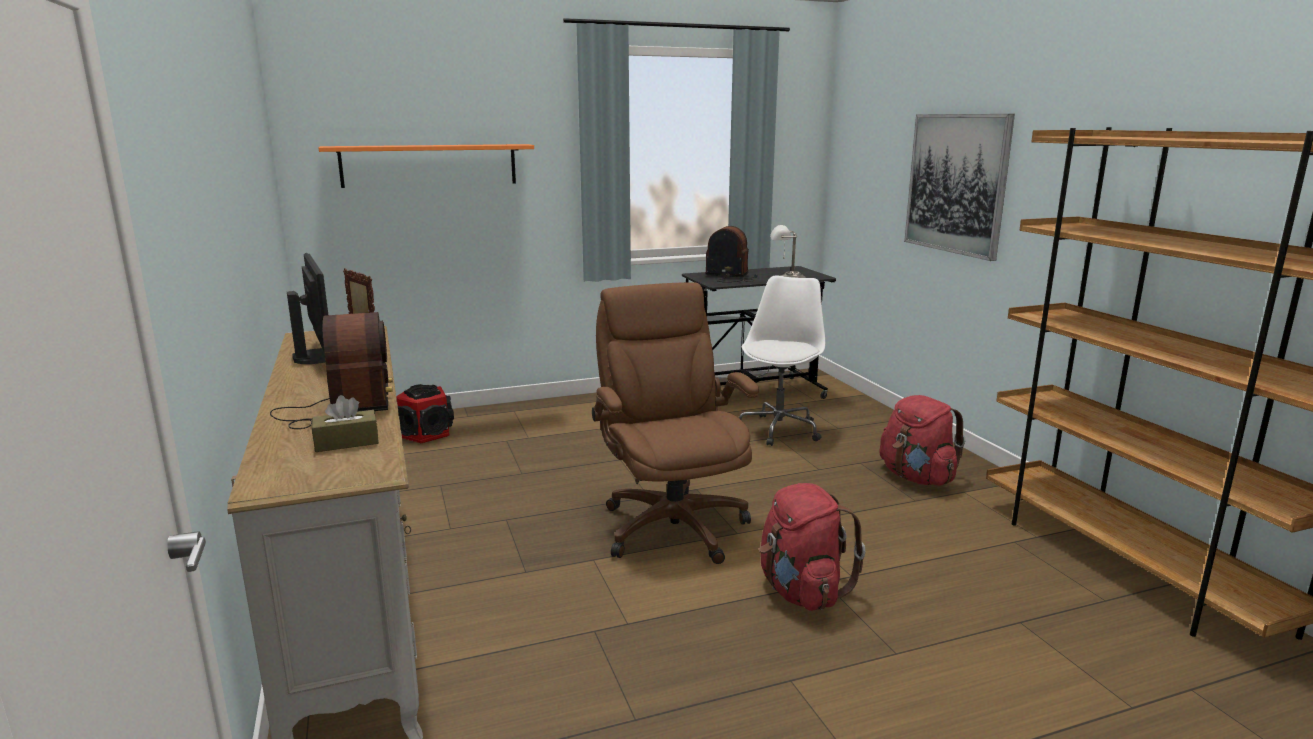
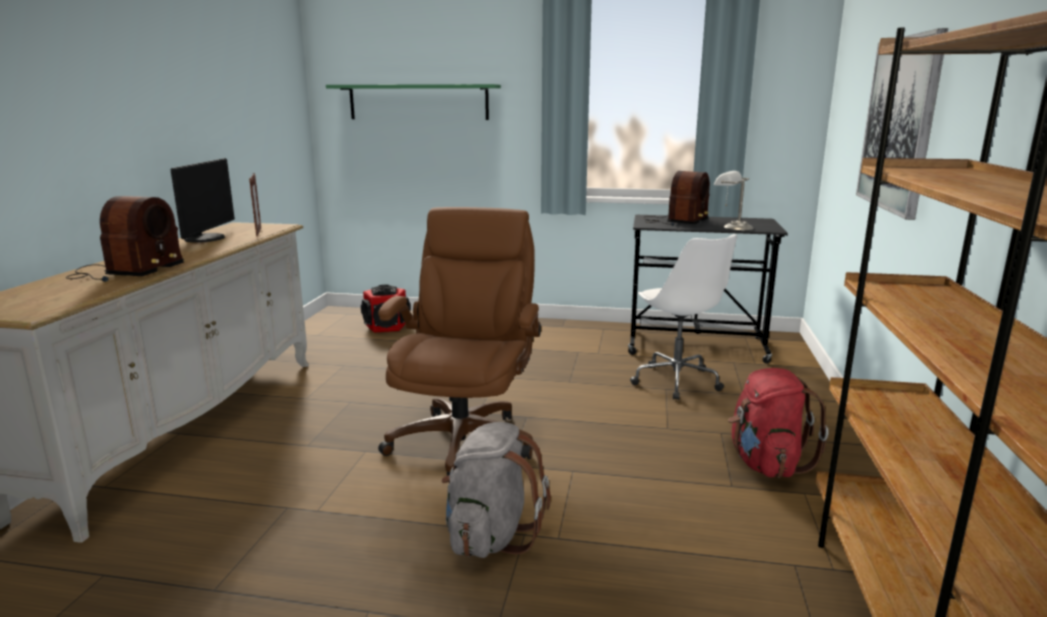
camera: 30 degrees right, 0 degrees up
brown tissue box [312,395,379,452] -> none
orange shelf [319,144,534,188] -> green shelf [326,84,501,120]
radio [705,226,758,282] -> radio turned 75 degrees clockwise [643,171,710,226]
white office chair [739,276,825,446] -> white office chair turned 105 degrees clockwise [630,234,737,400]
red backpack [759,483,865,611] -> grey backpack [441,422,551,558]

